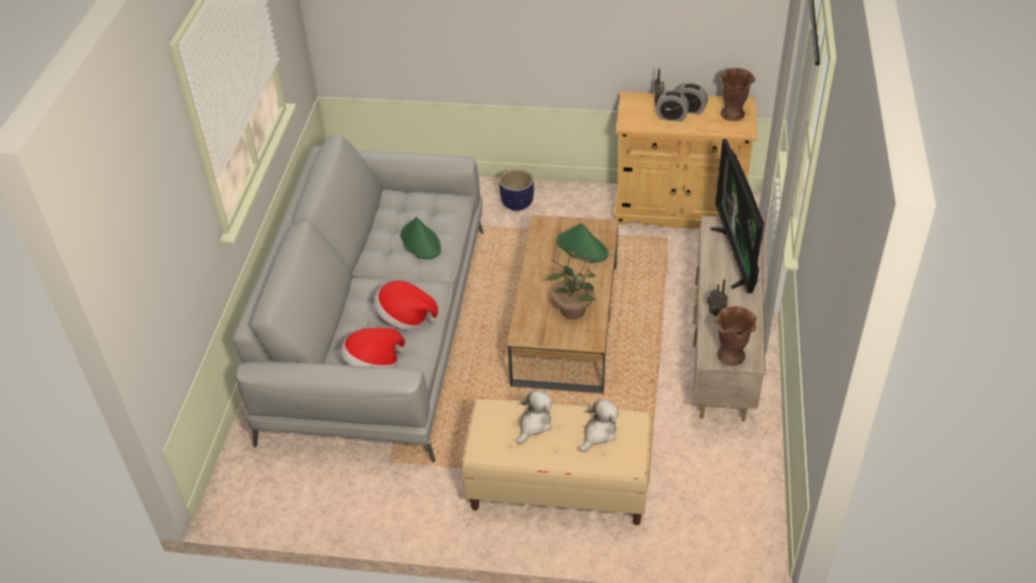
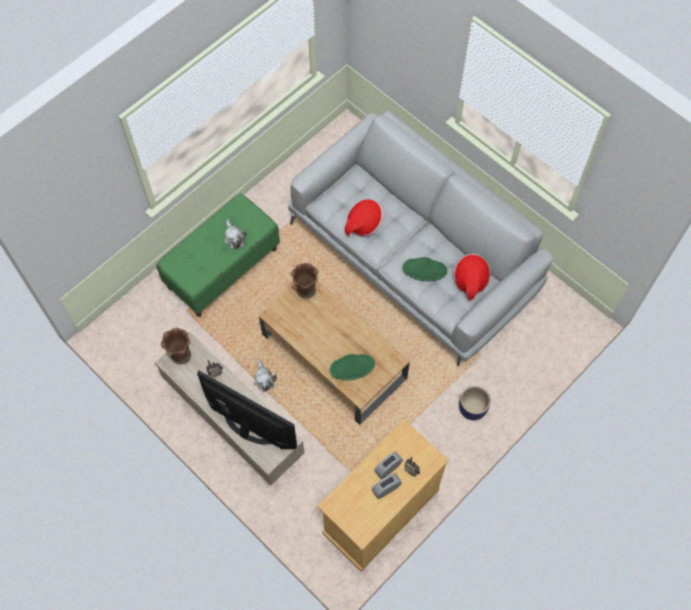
camera: 125 degrees right, 20 degrees up
hat [341,328,405,368] -> hat moved to [454,254,490,301]
beige bench [462,398,652,525] -> green bench [156,193,280,317]
potted plant [546,250,596,319] -> none
plush toy [580,399,619,452] -> plush toy moved to [254,359,277,392]
brown vase [720,68,755,121] -> brown vase moved to [291,263,318,299]

